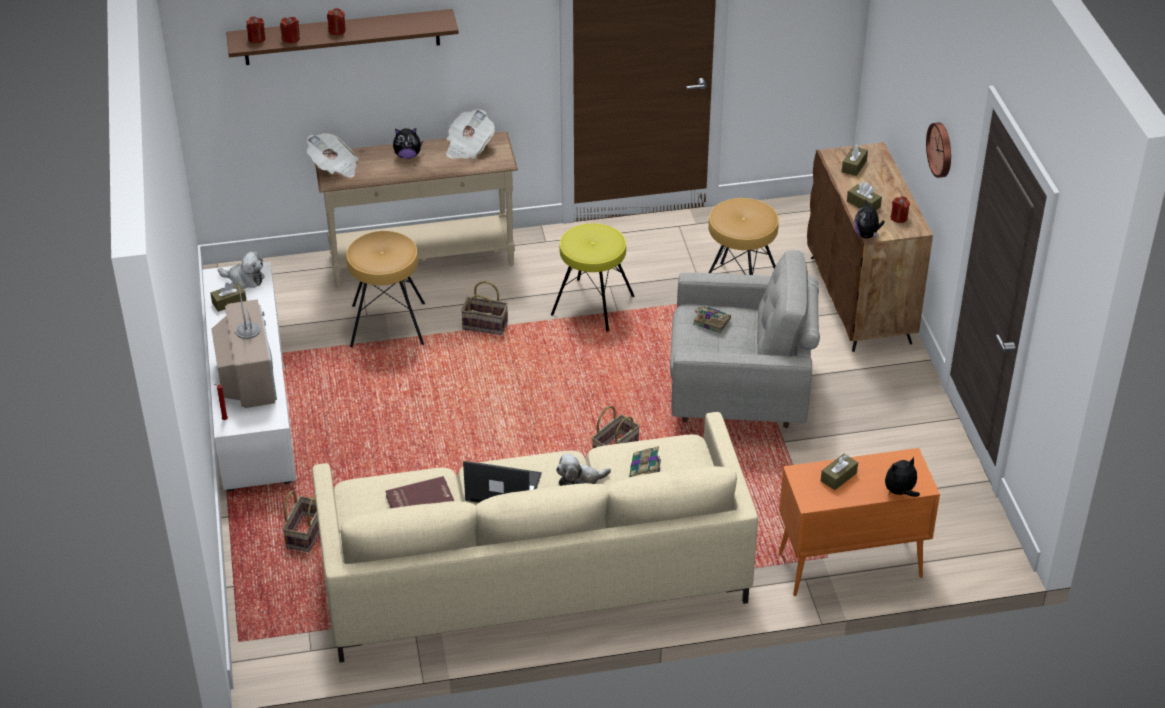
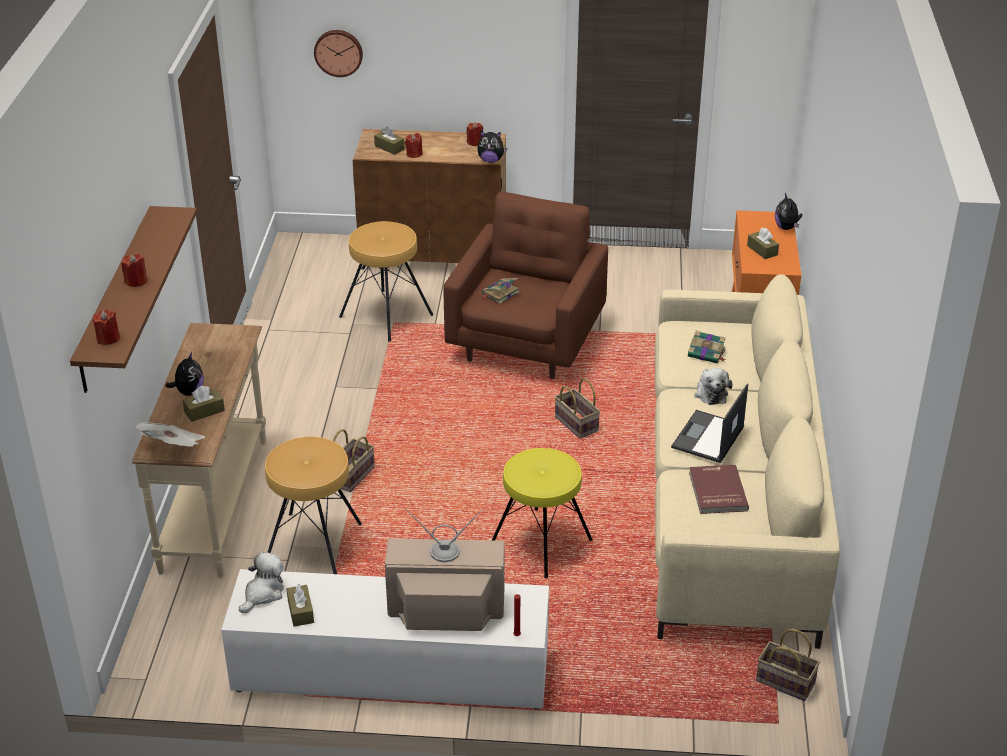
camera: 75 degrees left, 5 degrees down
red candle [280,17,300,44] -> red candle moved to [405,133,423,158]
basket [283,490,319,552] -> basket moved to [756,629,820,701]
newspaper [446,109,495,159] -> none
yellow stool [551,223,634,332] -> yellow stool moved to [492,448,592,578]
grey armchair [670,250,820,428] -> brown armchair [443,192,608,379]
brown tissue box [847,182,882,210] -> brown tissue box moved to [183,386,225,422]
wall clock [926,122,951,178] -> wall clock moved to [314,30,363,77]

